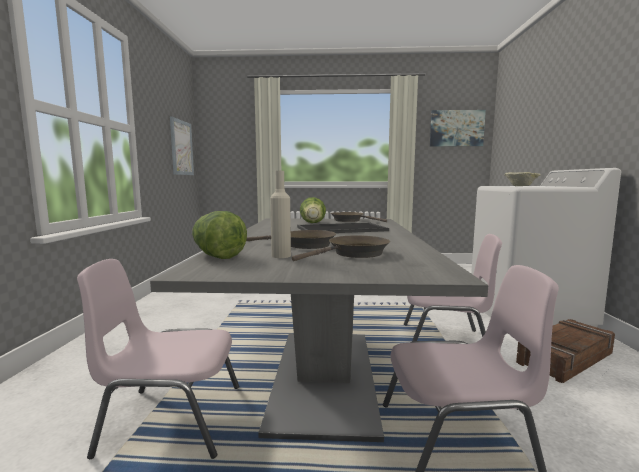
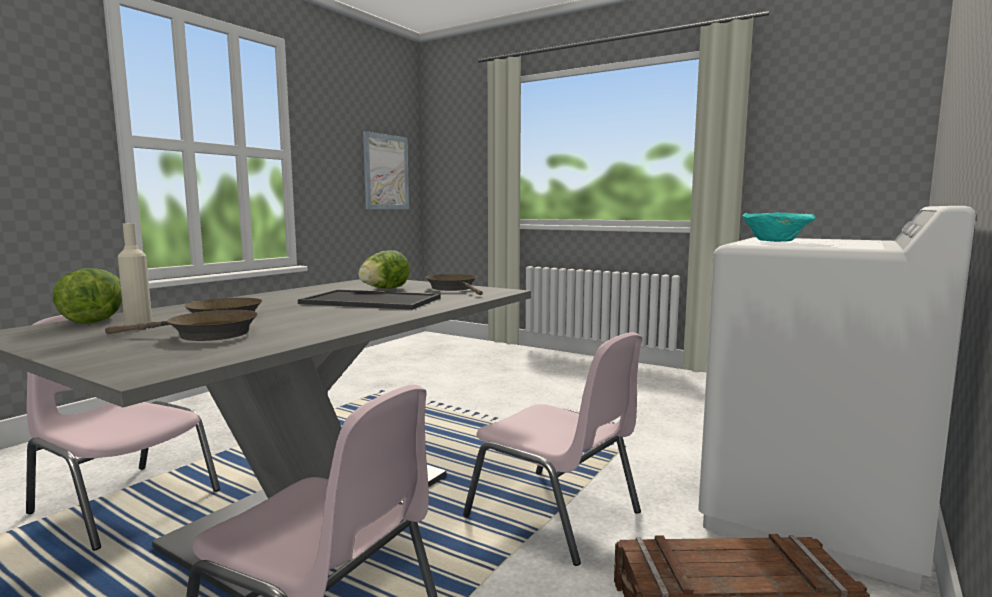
camera: 30 degrees right, 0 degrees up
picture [430,110,486,147] -> none
beige bowl [504,172,541,186] -> turquoise bowl [742,212,816,242]

